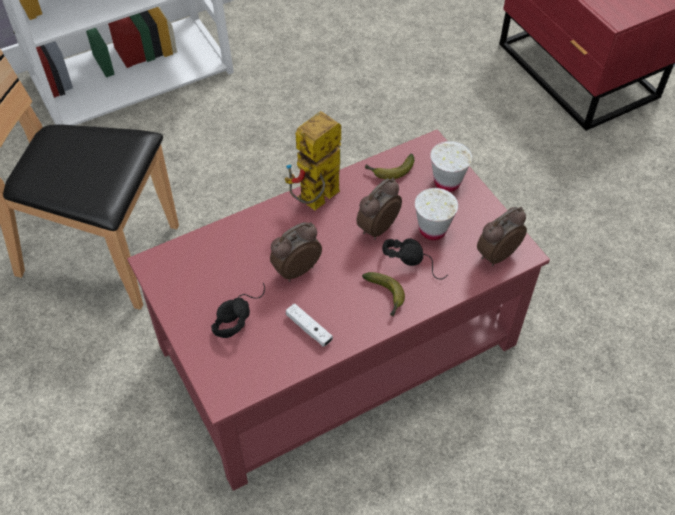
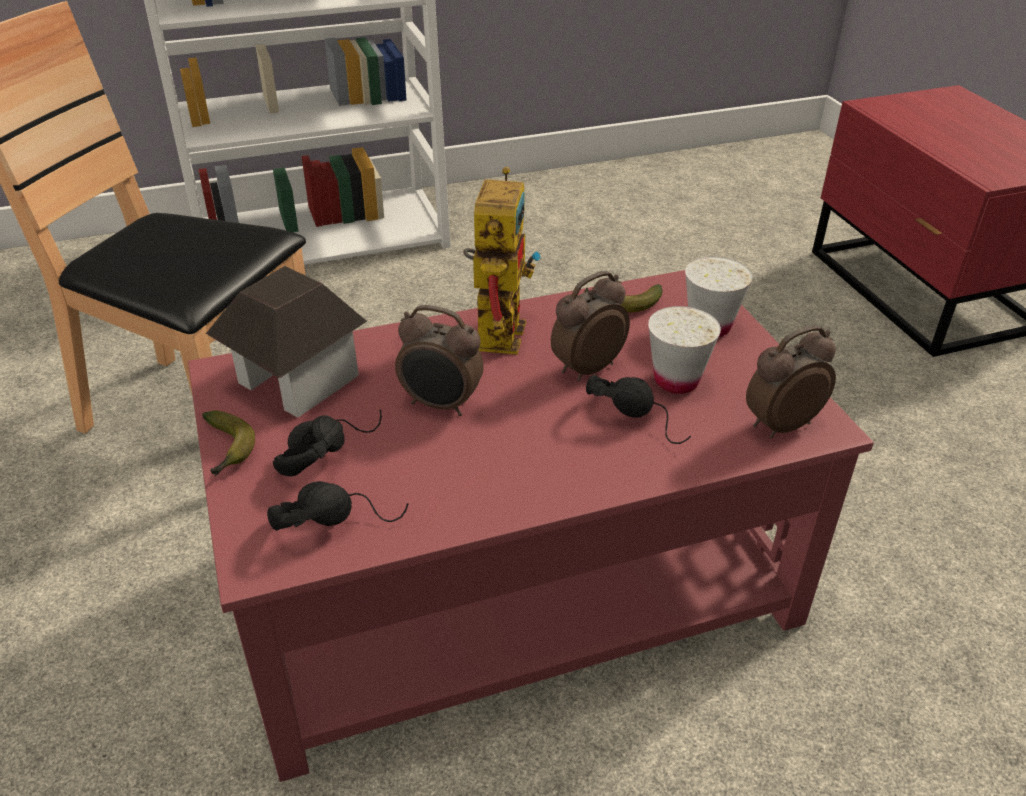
camera: 10 degrees right, 15 degrees down
alarm clock [270,222,322,282] -> alarm clock turned 135 degrees counterclockwise [395,305,484,416]
toy robot [284,111,341,210] -> toy robot turned 135 degrees clockwise [463,167,541,355]
white game controller [286,303,333,347] -> none
banana [362,272,405,317] -> banana moved to [202,411,255,476]
none -> toy house [206,266,367,418]
none -> black headphones [267,481,408,531]

